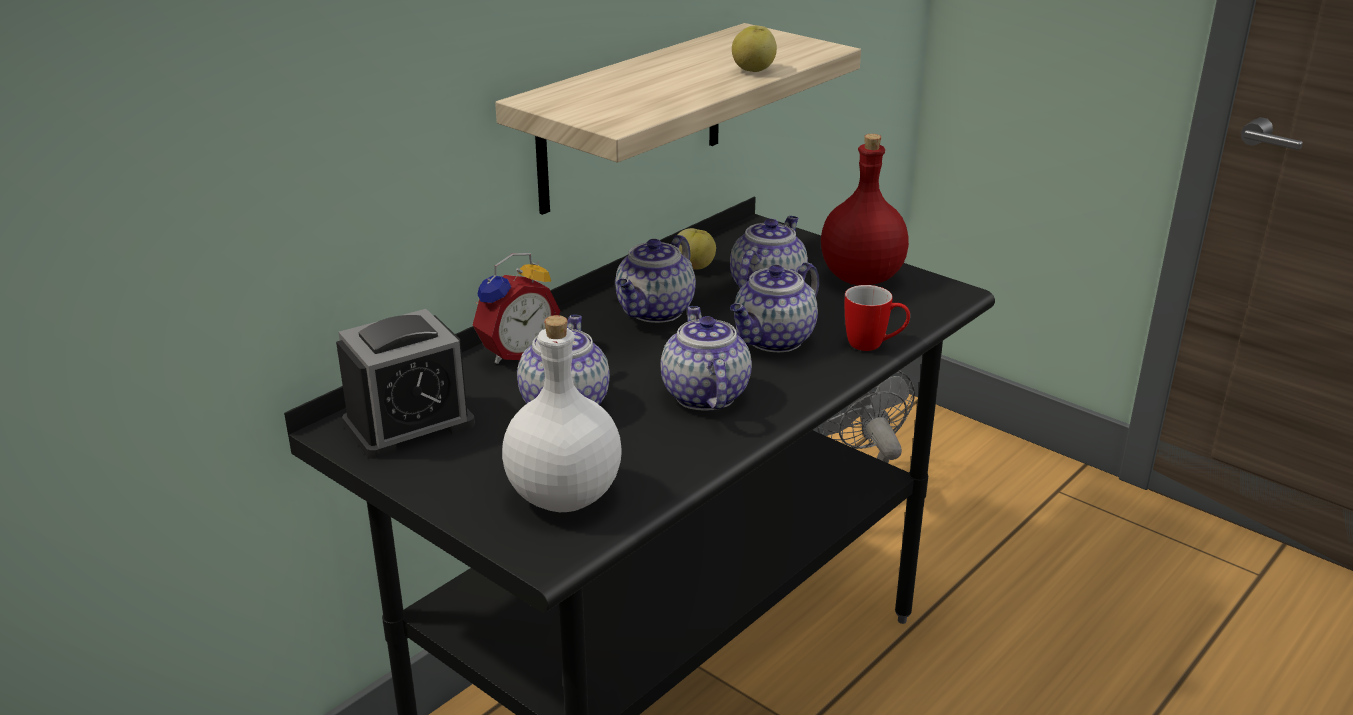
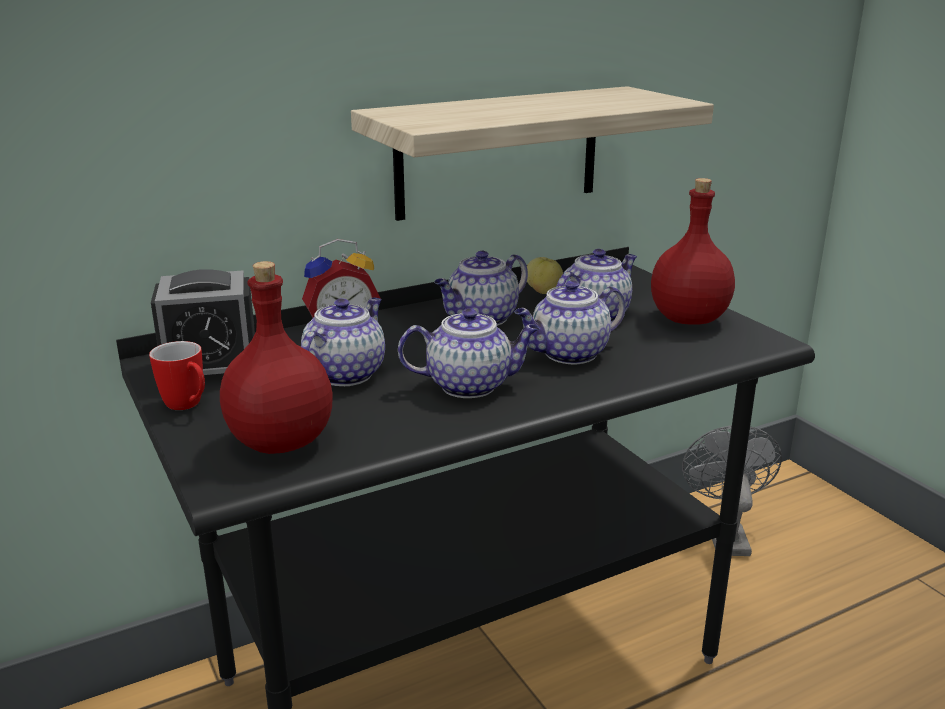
camera: 20 degrees right, 5 degrees down
white bottle [502,315,622,512] -> red bottle [220,261,333,454]
teapot [661,306,752,411] -> teapot turned 75 degrees clockwise [398,308,540,398]
apple [732,25,777,72] -> none
mug [845,285,910,351] -> mug moved to [149,341,205,410]

